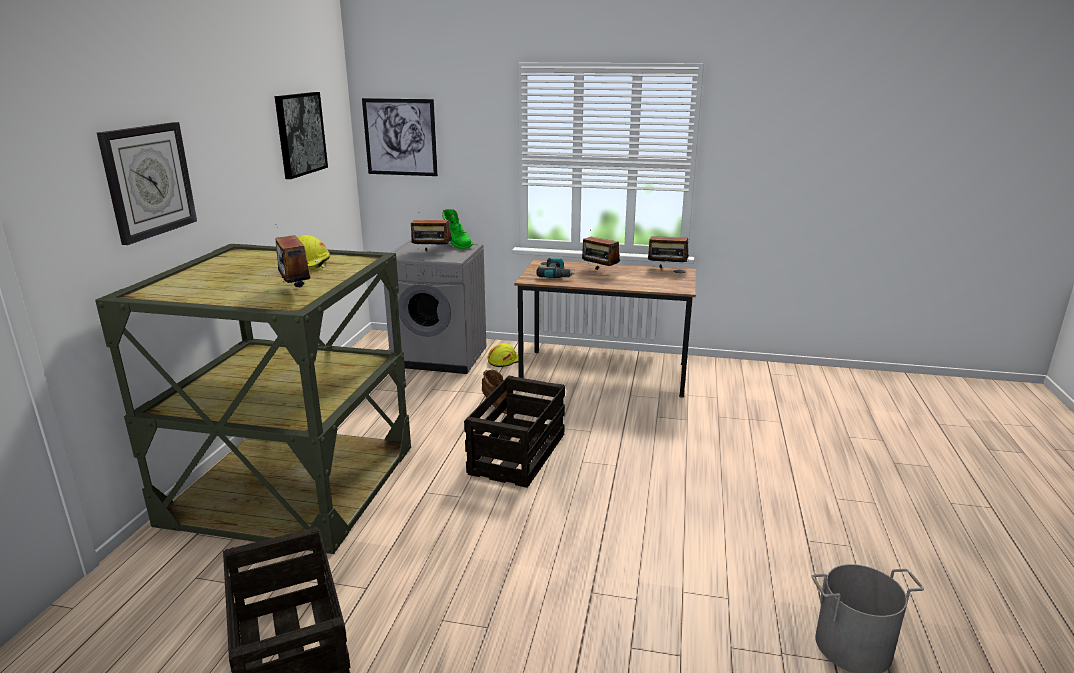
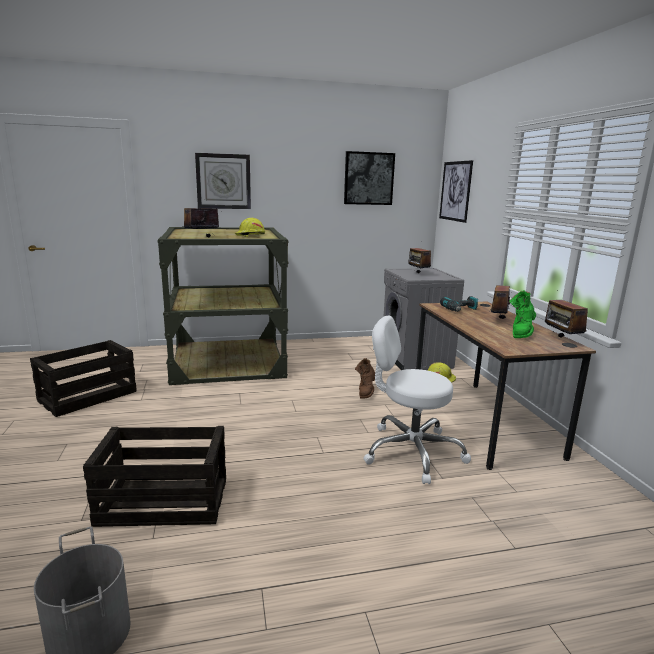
camera: 65 degrees right, 5 degrees down
green boot [442,209,473,249] -> green boot moved to [509,290,536,338]
crate [464,375,565,488] -> crate moved to [83,426,226,527]
none -> white office chair [363,316,471,484]

